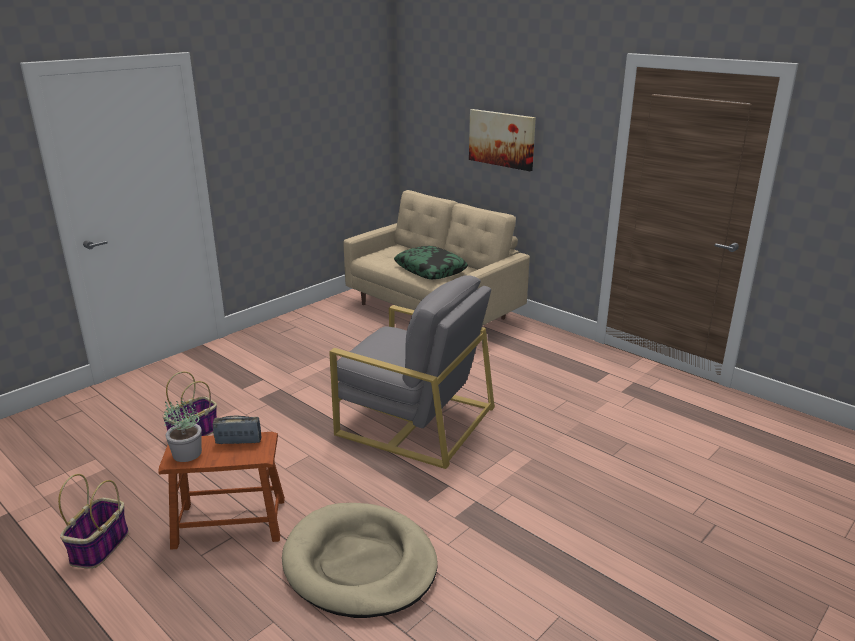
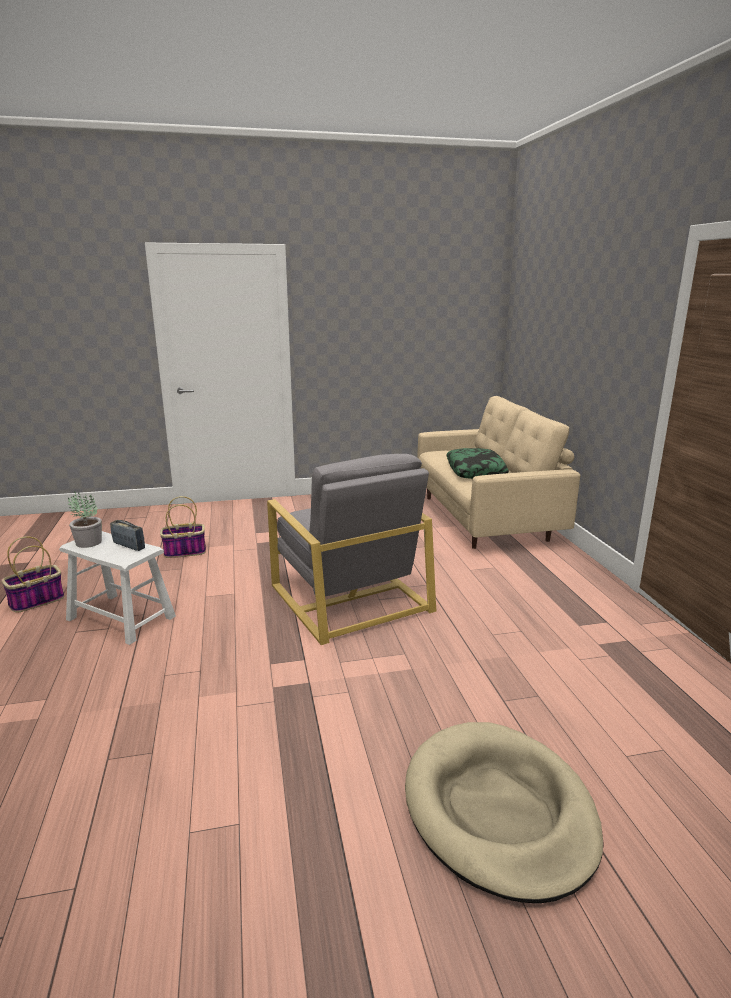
camera: 35 degrees right, 5 degrees down
brown stool [158,432,285,550] -> white stool [59,531,176,645]
beige dog bed [282,503,438,618] -> beige dog bed moved to [405,722,604,904]
picture [469,109,536,171] -> none

